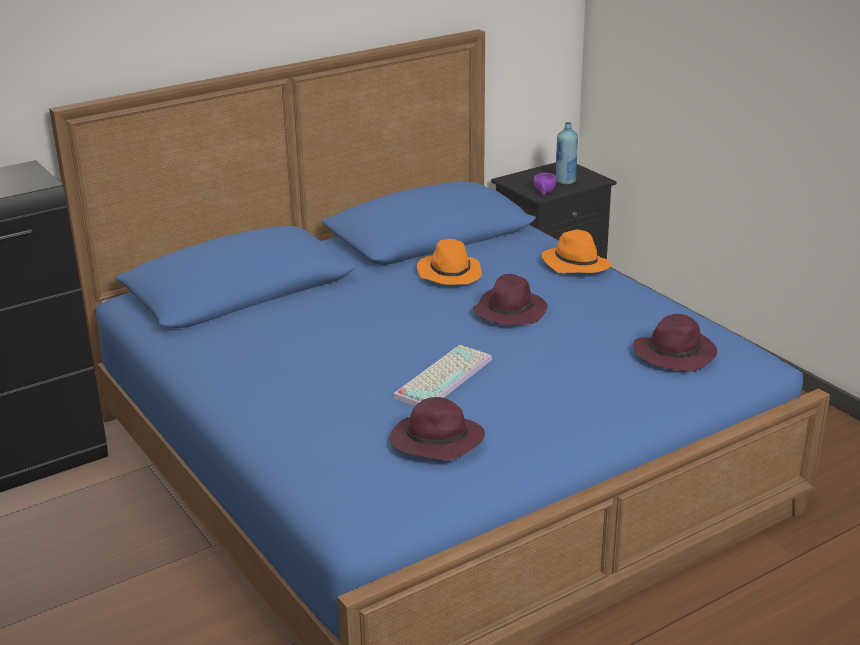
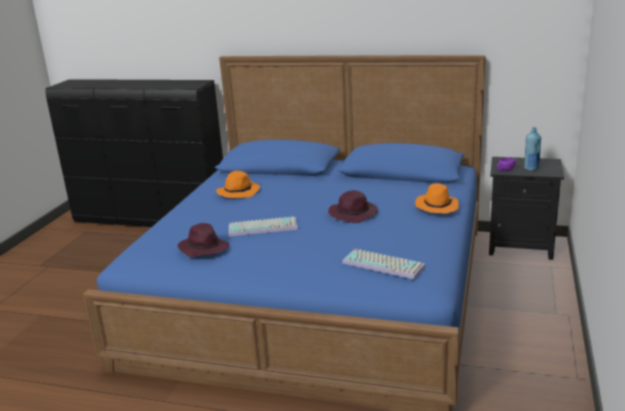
camera: 50 degrees right, 5 degrees down
orange hat [417,239,482,285] -> orange hat moved to [216,171,260,198]
purple hat [633,314,717,372] -> keyboard [342,249,425,279]

